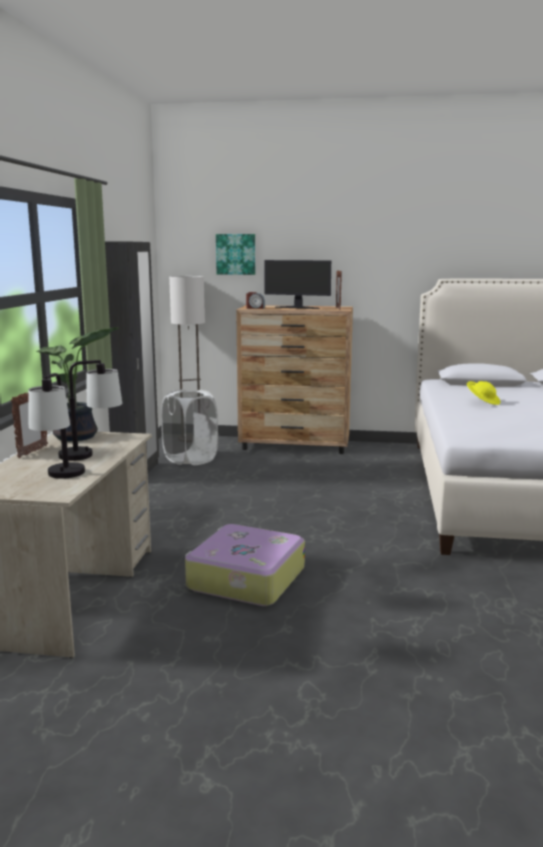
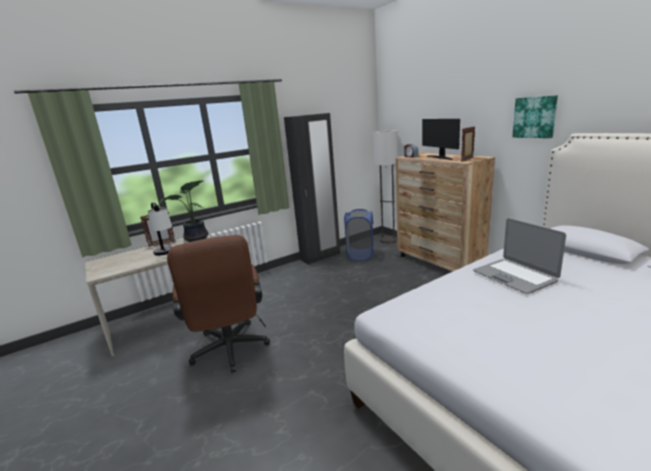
camera: 50 degrees right, 5 degrees up
table lamp [28,373,85,479] -> none
white laundry basket [161,389,218,465] -> blue laundry basket [344,209,373,261]
suitcase [185,524,305,606] -> brown office chair [167,235,270,373]
picture [216,234,255,275] -> picture moved to [512,95,558,138]
yellow hat [467,381,501,405] -> laptop [473,218,566,294]

